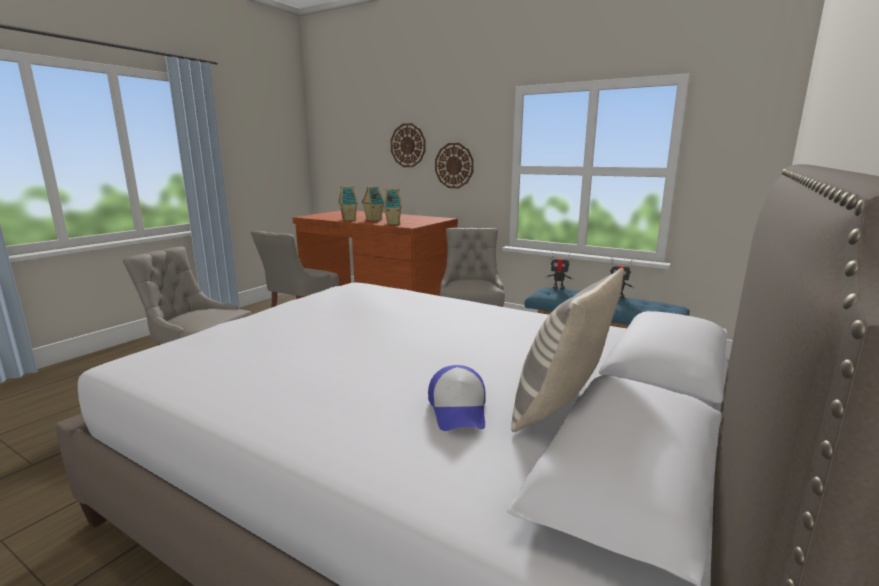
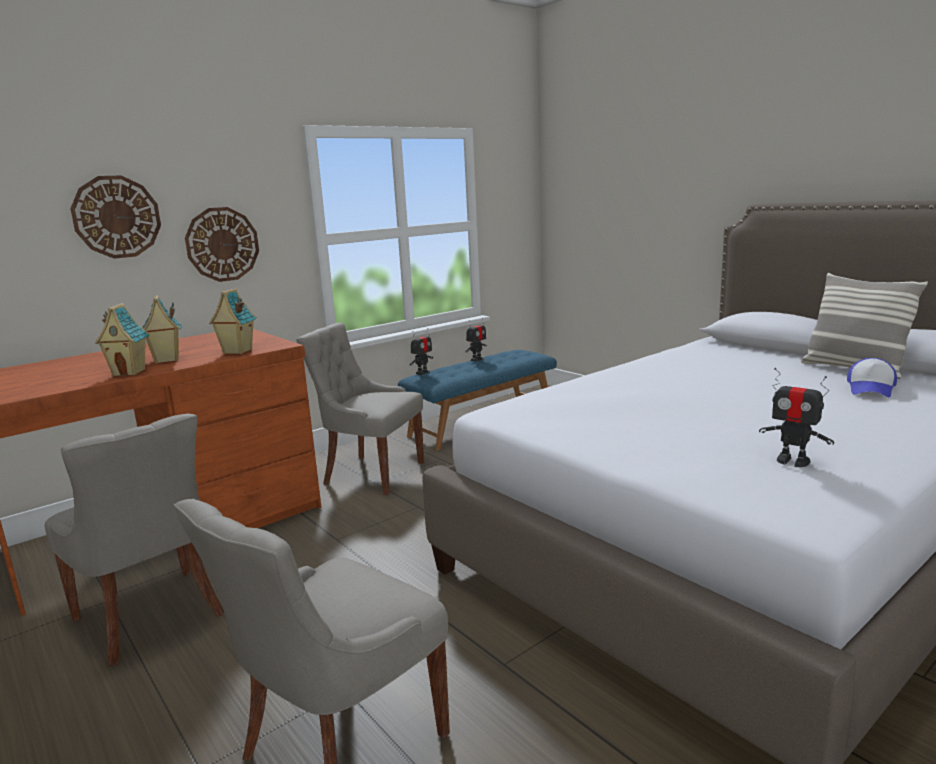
camera: 70 degrees left, 0 degrees up
cap [428,365,486,431] -> cap turned 105 degrees clockwise [847,358,897,397]
none -> toy robot [759,368,834,467]

